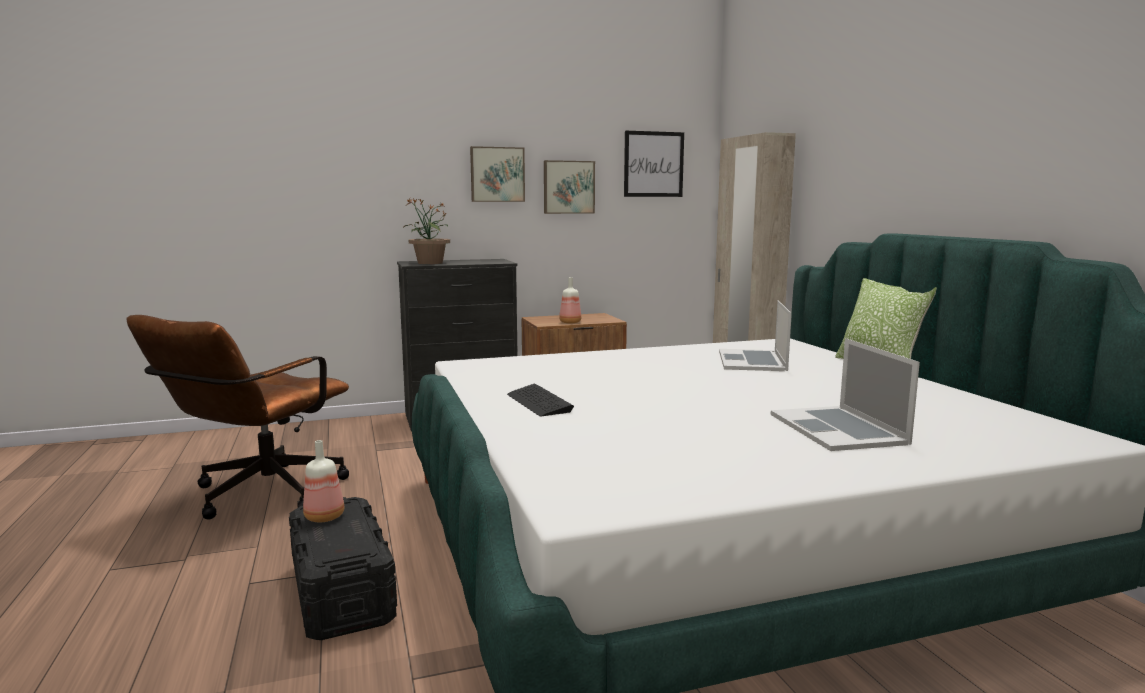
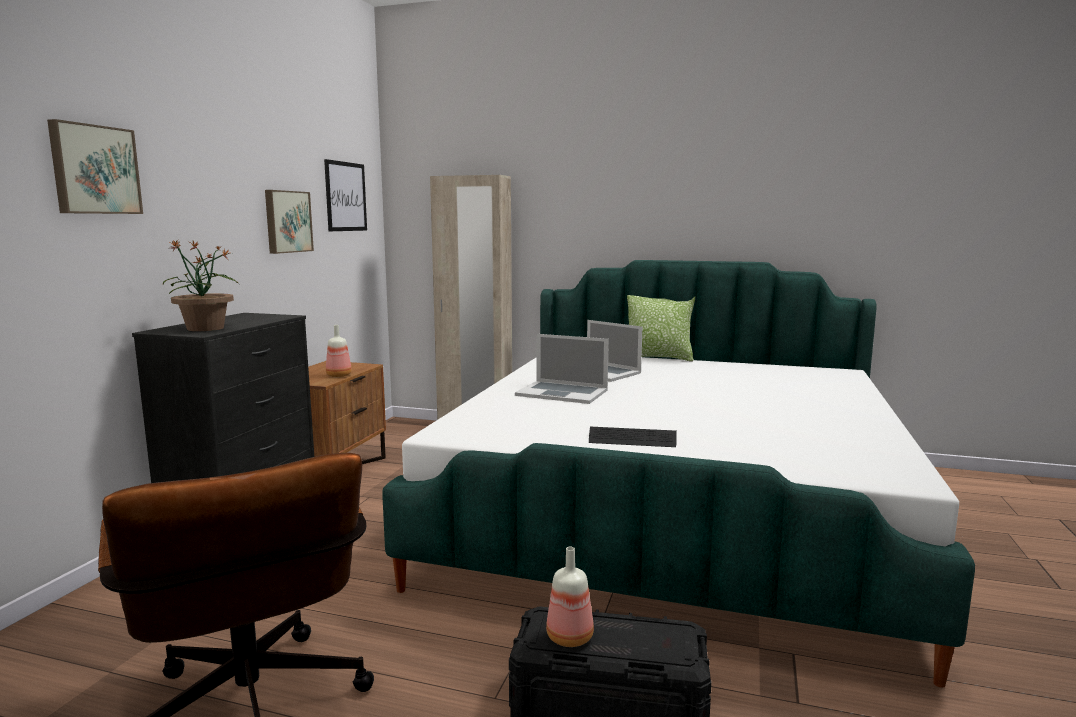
camera: 55 degrees left, 0 degrees up
picture [470,146,525,202] -> picture moved to [47,119,143,214]
laptop [771,338,920,451] -> laptop moved to [515,334,609,404]

